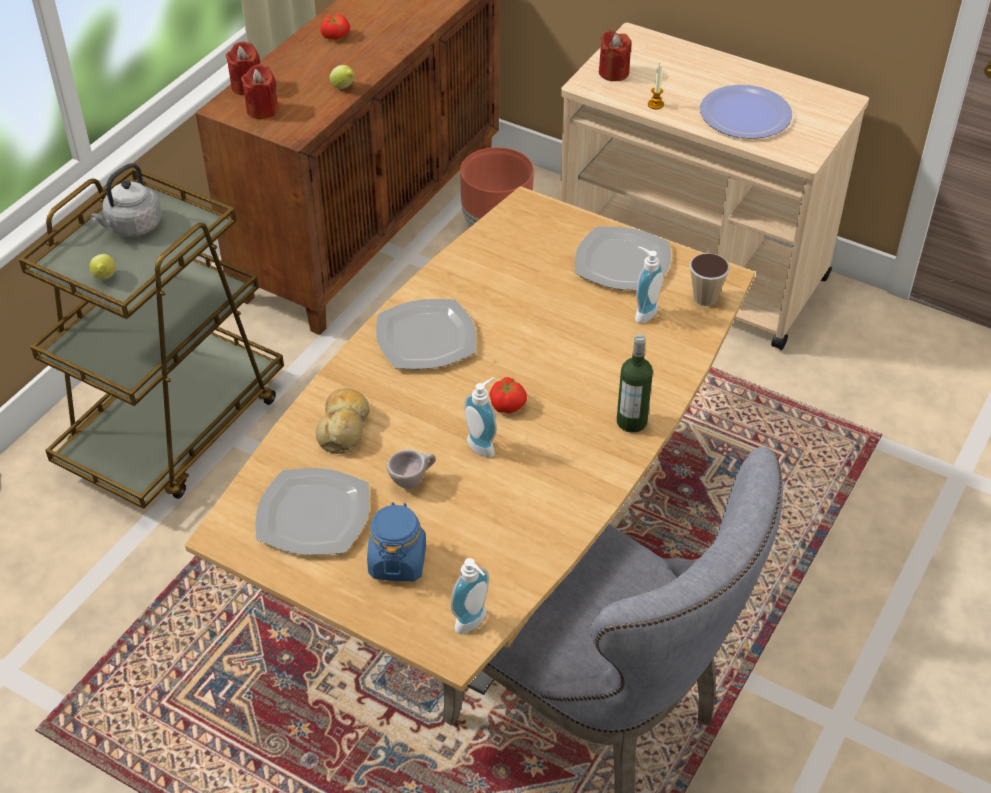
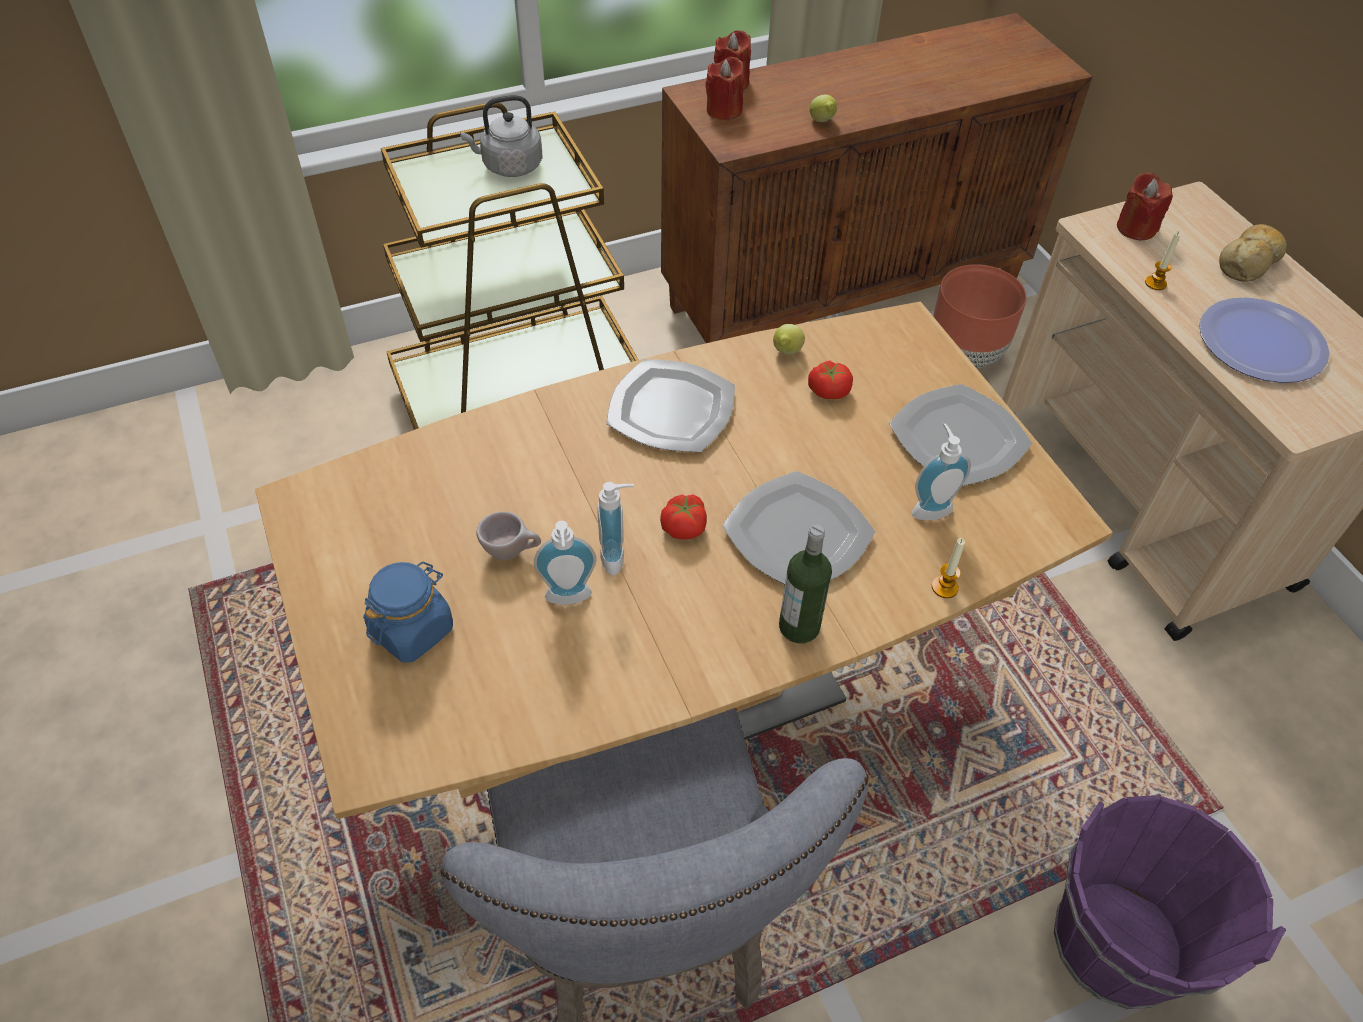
camera: 35 degrees right, 5 degrees up
lemon [90,254,116,280] -> lemon moved to [773,324,805,355]
plate [255,468,370,555] -> plate moved to [722,471,875,584]
bread [316,388,370,454] -> bread moved to [1219,224,1287,282]
tomato [321,14,350,40] -> tomato moved to [808,361,853,399]
soap dispenser [451,558,489,634] -> soap dispenser moved to [534,521,597,605]
cup [689,253,730,306] -> none
none -> candle [932,538,965,598]
none -> purple bucket [1054,795,1286,1009]

